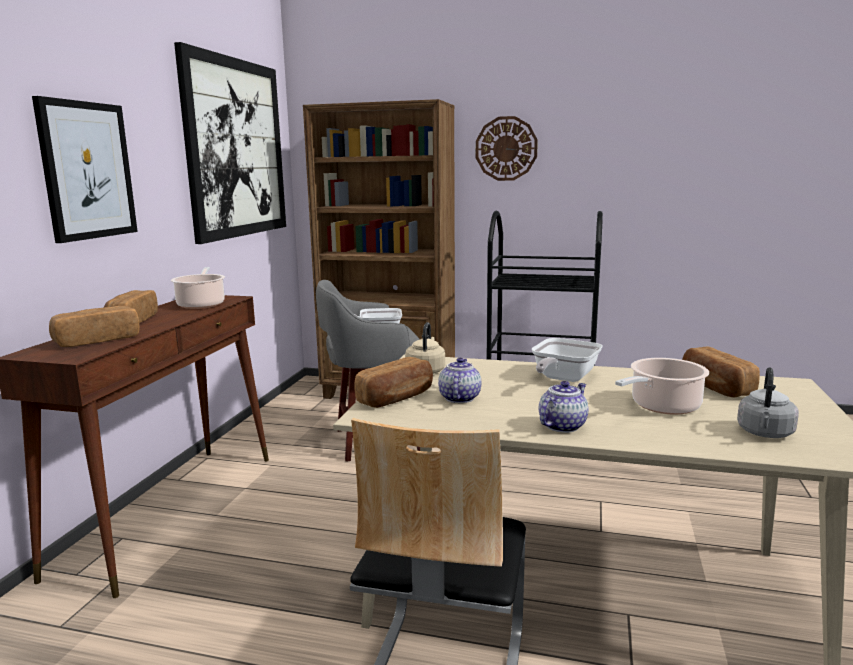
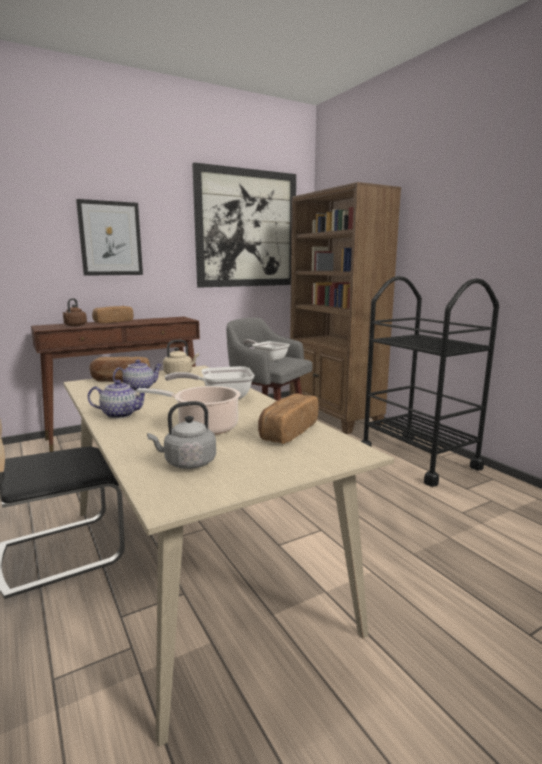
camera: 45 degrees right, 0 degrees up
bread [49,306,140,347] -> brown kettle [63,298,87,326]
cooking pot [171,267,225,309] -> none
wall clock [476,116,538,181] -> none

